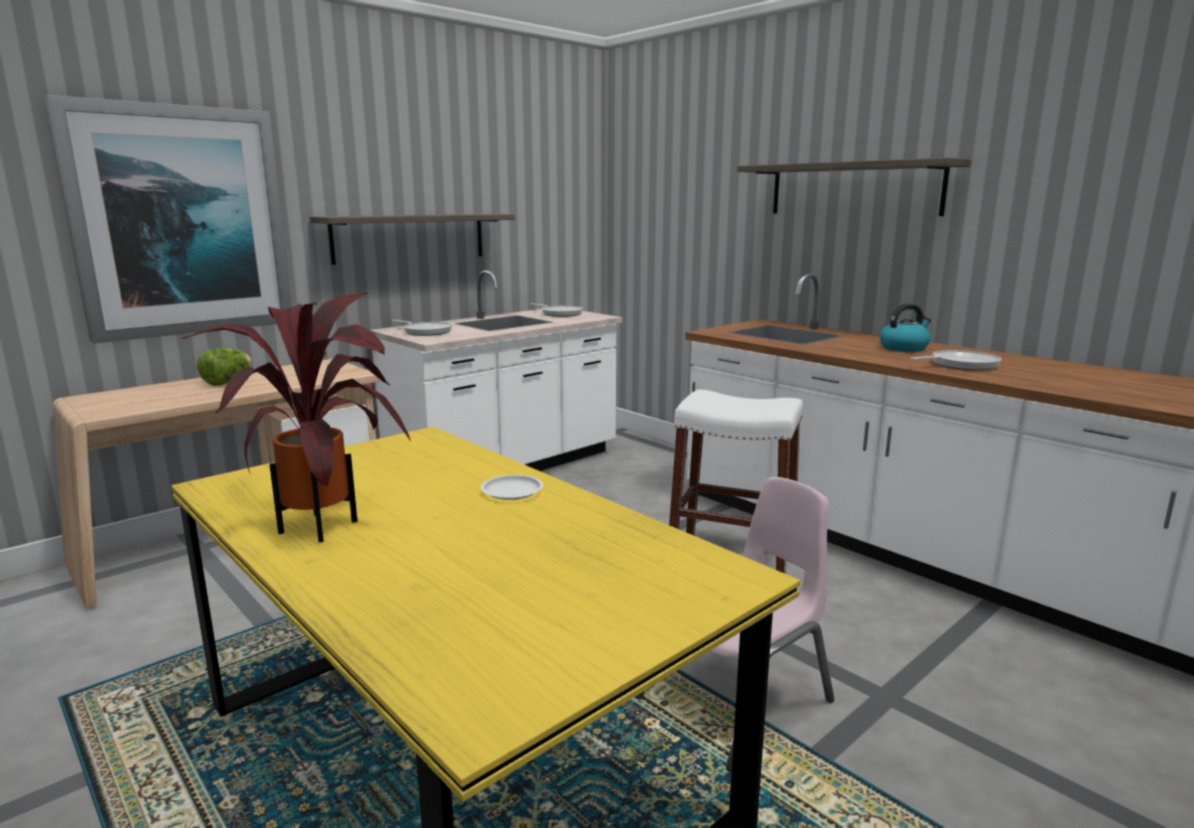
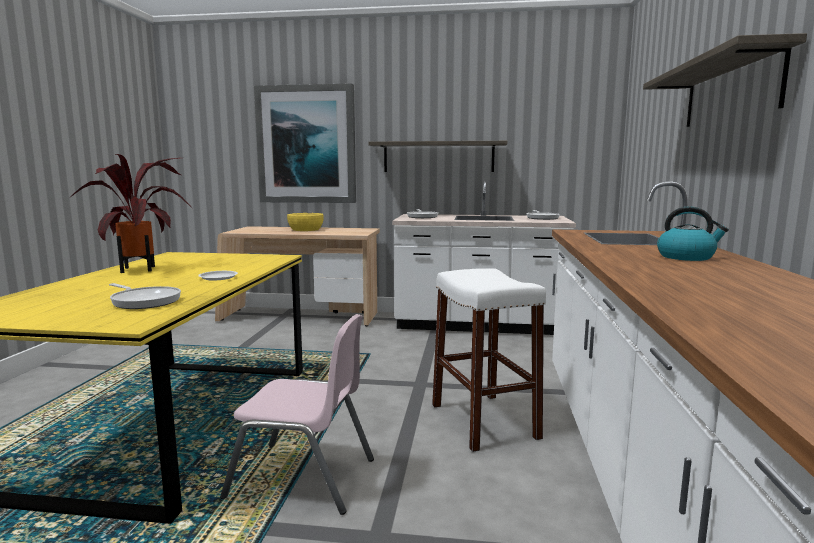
camera: 50 degrees right, 5 degrees down
lettuce [197,348,252,386] -> yellow bowl [287,213,324,231]
frying pan [910,350,1001,371] -> frying pan moved to [109,283,181,309]

